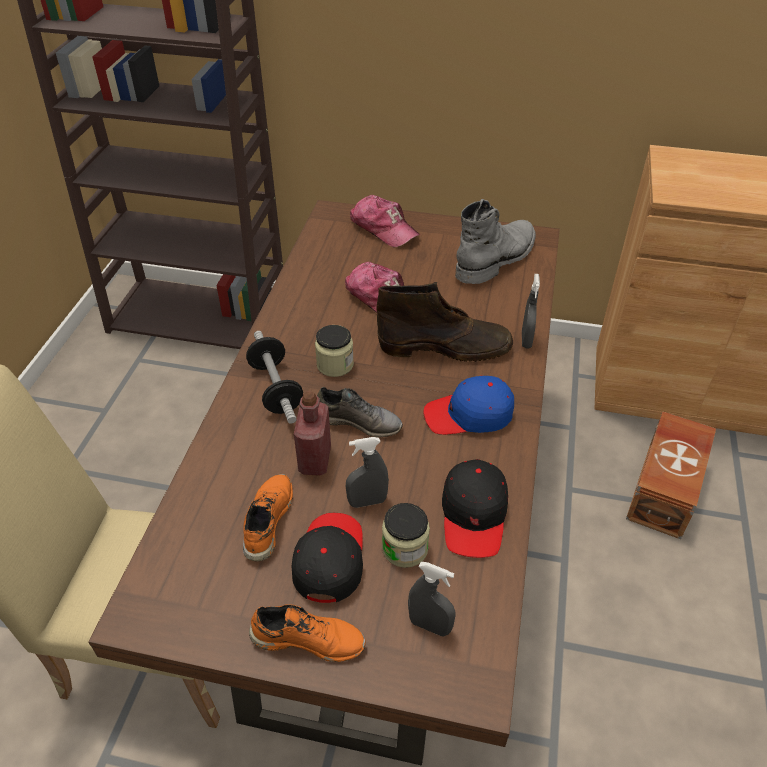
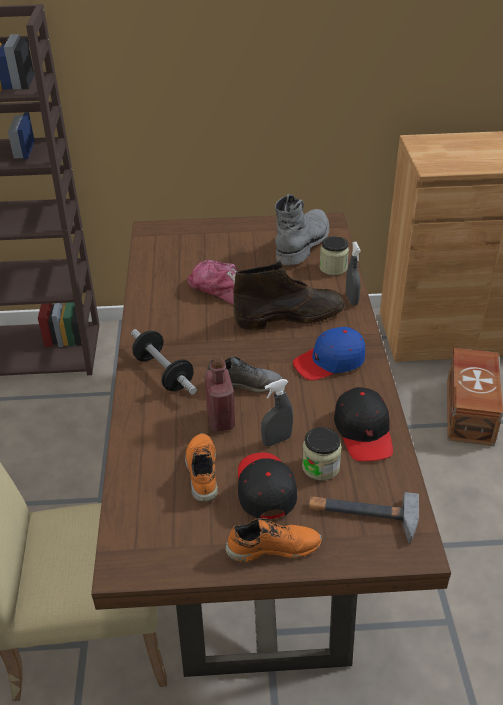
camera: 15 degrees left, 5 degrees down
jar [315,325,354,377] -> jar moved to [319,236,349,275]
cap [350,195,420,247] -> none
grey spray bottle [408,562,455,636] -> hammer [309,492,419,543]

